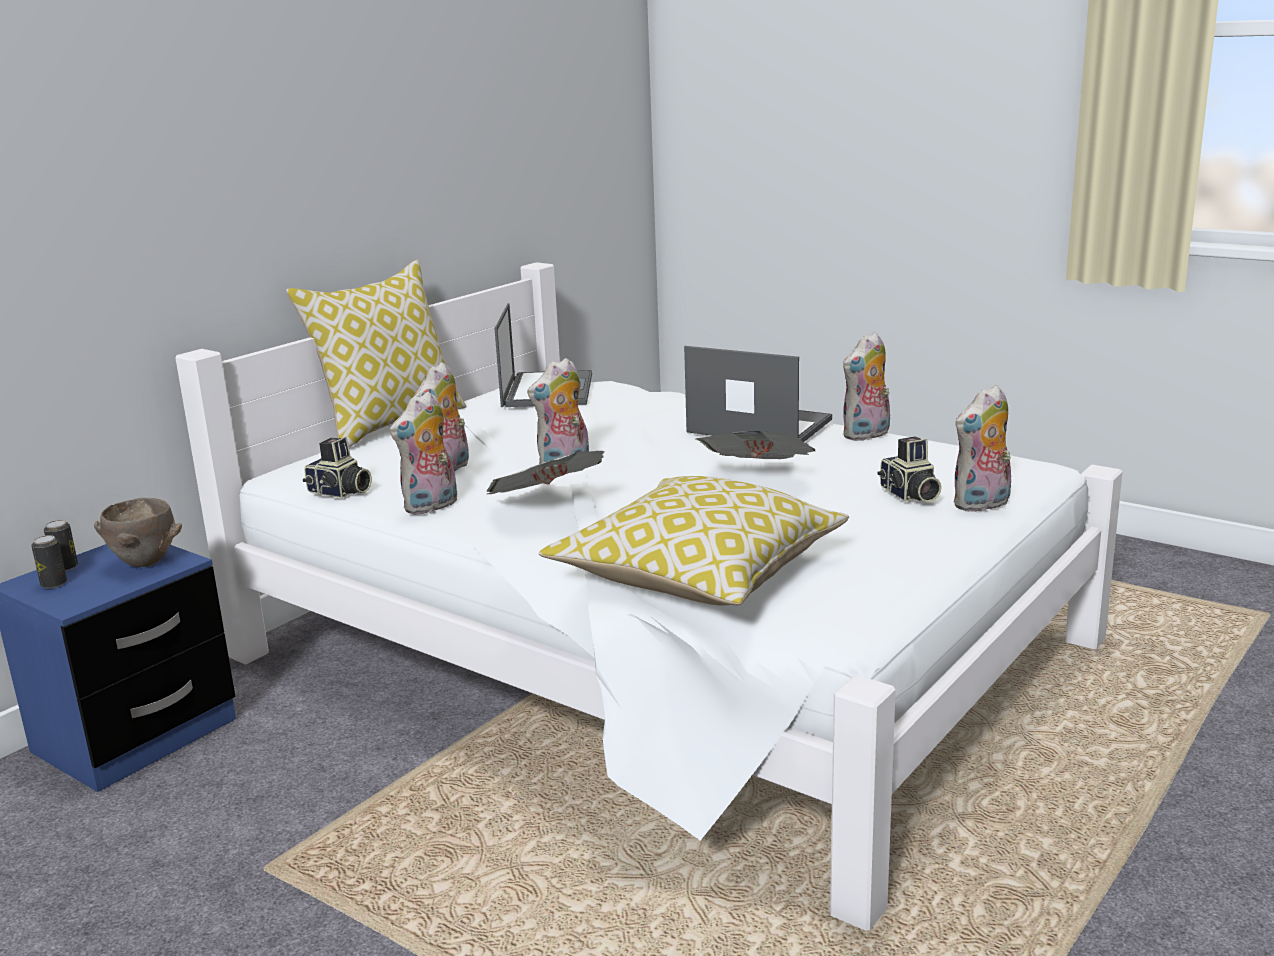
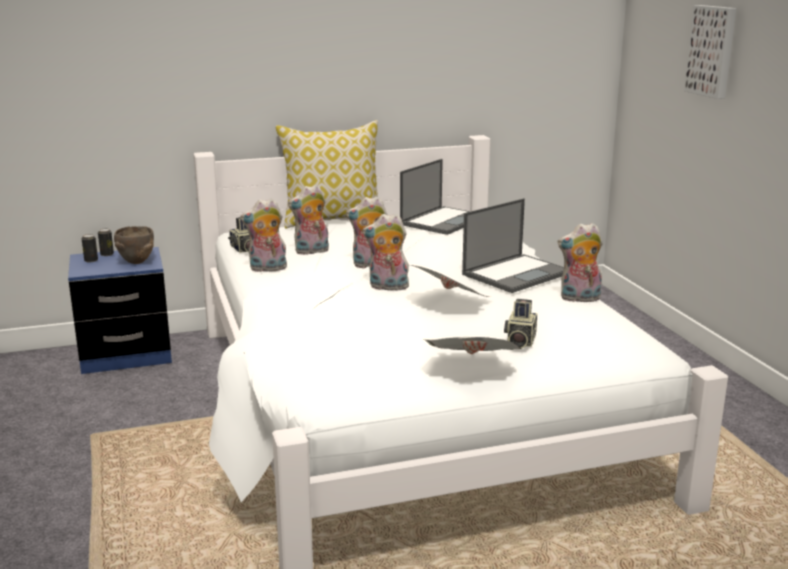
camera: 35 degrees right, 0 degrees up
newspaper [487,451,604,494] -> newspaper moved to [422,337,522,354]
pillow [539,476,849,606] -> none
laptop [684,346,832,442] -> laptop turned 75 degrees clockwise [462,198,564,293]
plush toy [953,385,1011,512] -> plush toy moved to [363,214,409,291]
none -> picture [684,5,736,99]

